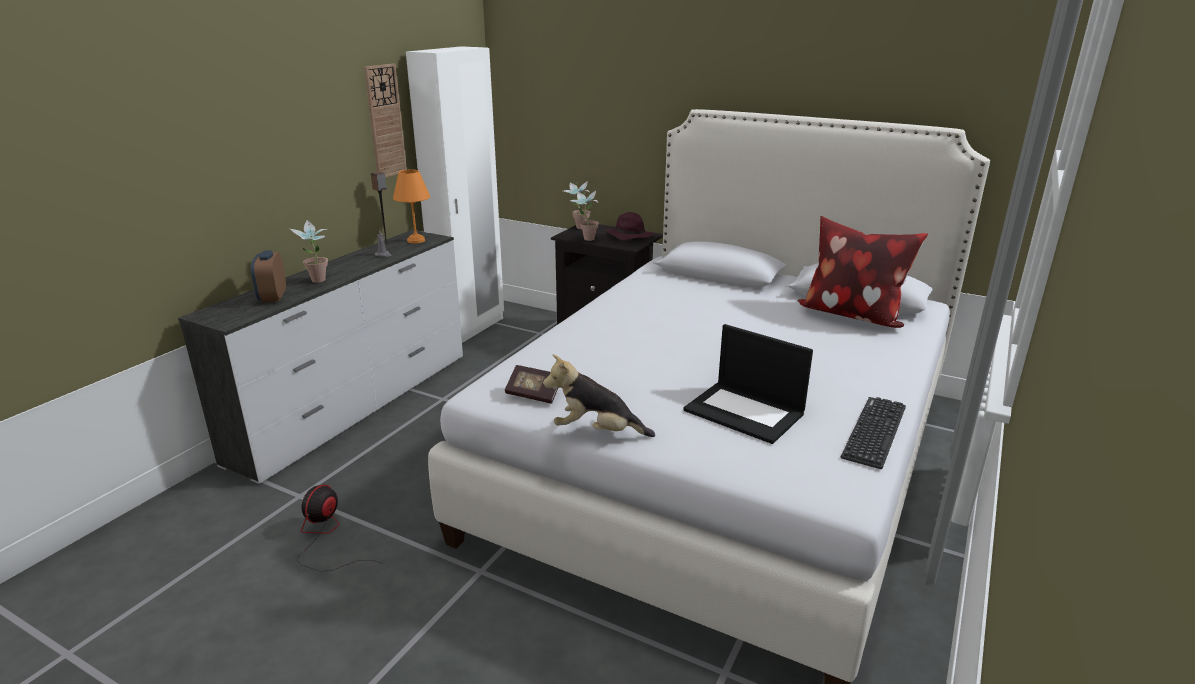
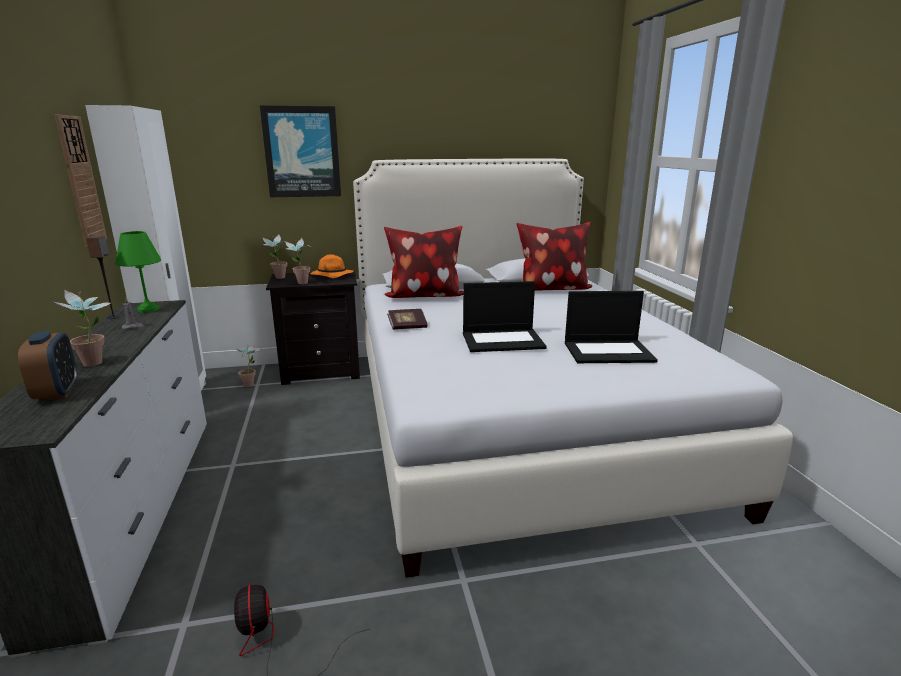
camera: 40 degrees left, 5 degrees down
alarm clock [251,250,286,302] -> alarm clock turned 150 degrees counterclockwise [18,331,77,401]
orange table lamp [393,170,430,244] -> green table lamp [115,231,161,313]
book [505,365,558,404] -> book moved to [387,309,428,330]
plush toy [543,354,655,437] -> none
purple hat [606,212,654,240] -> orange hat [310,254,354,278]
keyboard [841,397,906,469] -> none
none -> potted plant [237,344,262,387]
none -> picture [260,105,341,197]
none -> pillow [384,226,463,298]
none -> laptop [463,281,547,352]

